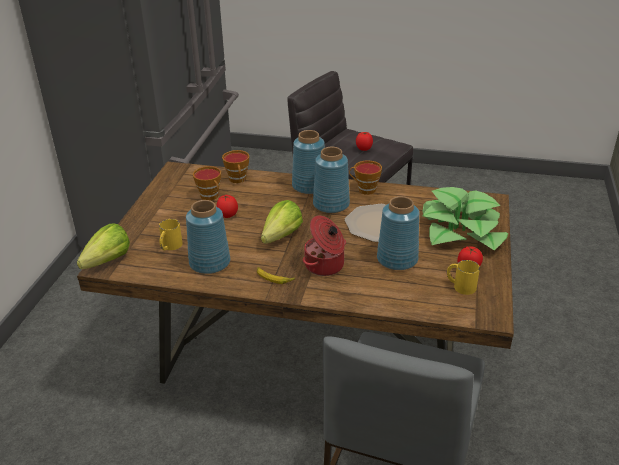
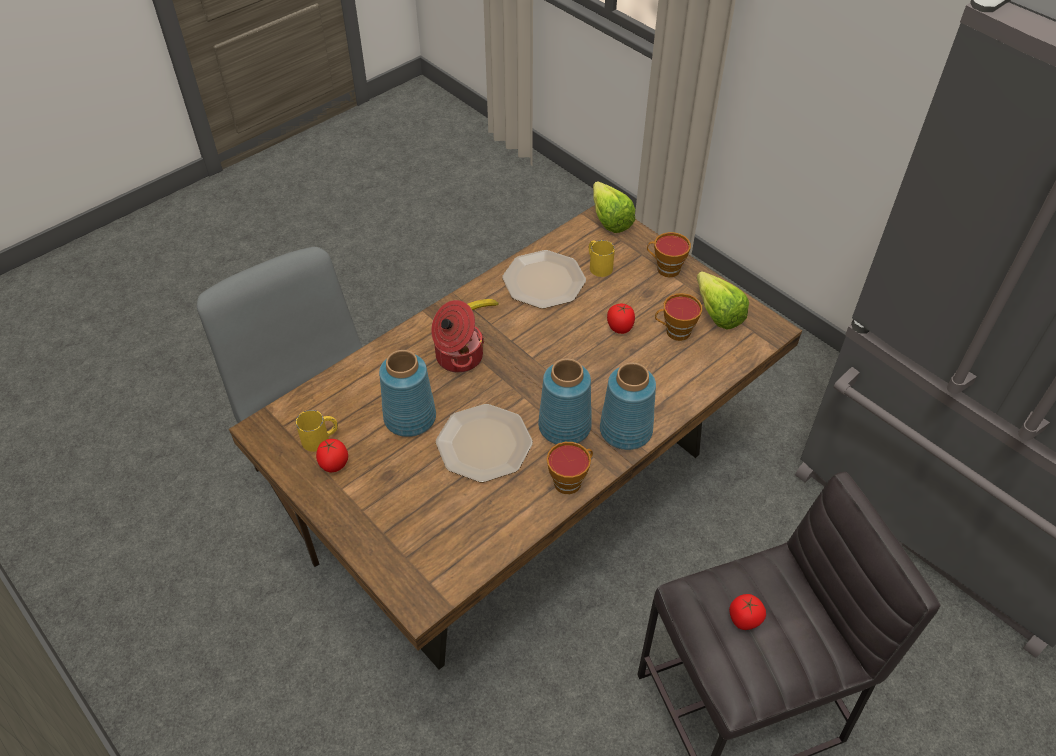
camera: 125 degrees right, 15 degrees up
blue vase [186,200,230,274] -> plate [502,250,586,309]
cup [222,150,249,183] -> cup moved to [647,232,691,277]
lettuce [261,200,303,244] -> lettuce moved to [697,271,749,330]
potted plant [422,187,508,250] -> none

